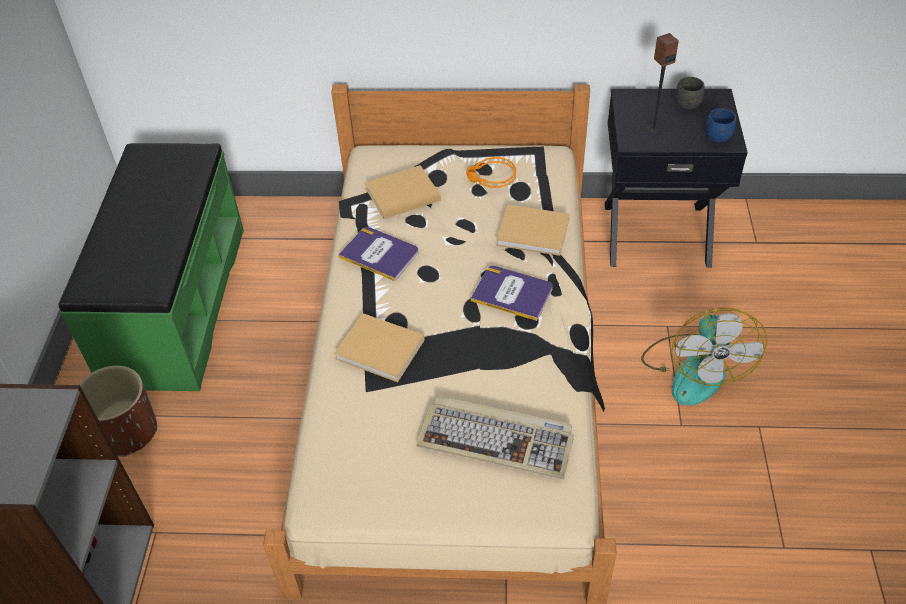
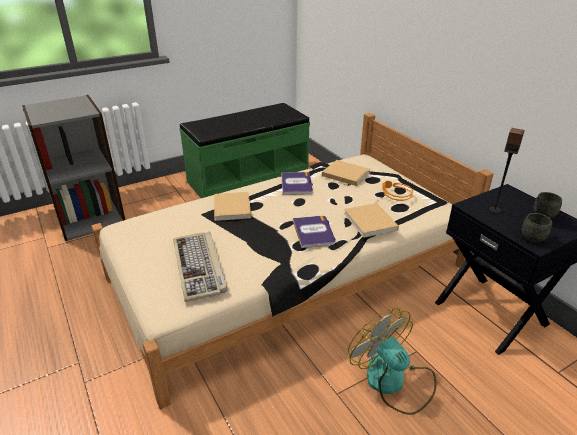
camera: 55 degrees right, 15 degrees down
brown planter [79,366,157,457] -> none
fan [641,308,767,406] -> fan turned 90 degrees clockwise [348,308,436,415]
blue mug [705,108,736,143] -> grey mug [522,213,552,242]

